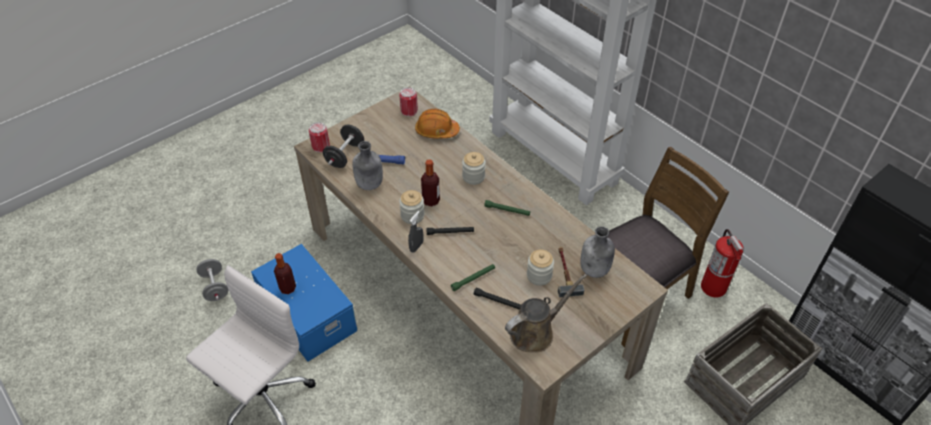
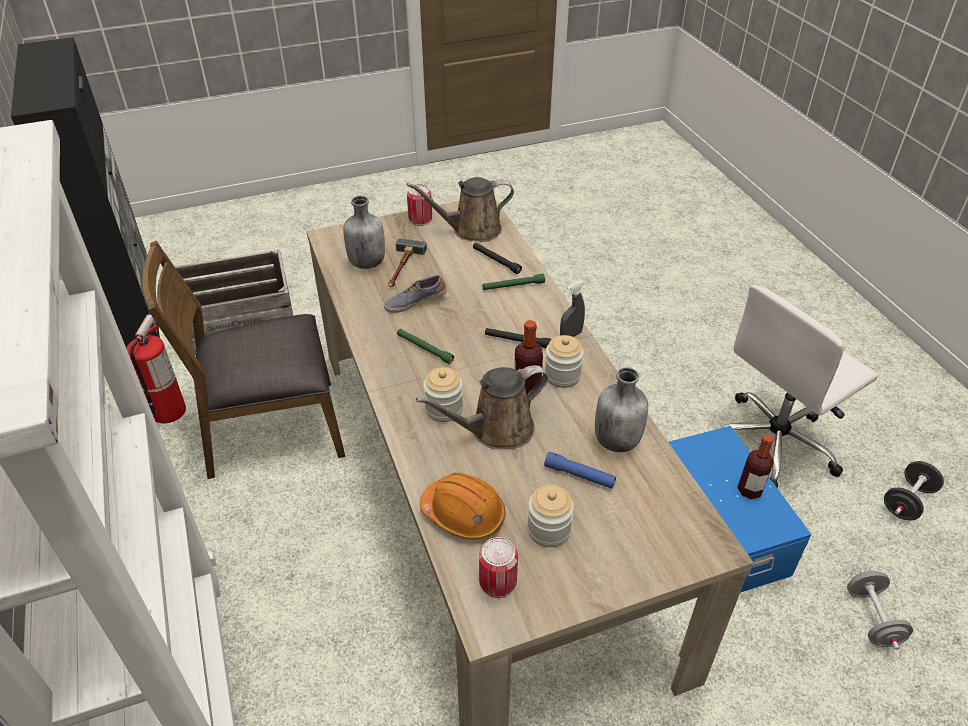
camera: 160 degrees left, 5 degrees down
can [309,122,330,152] -> can moved to [407,184,432,226]
black dumbbell [323,124,364,168] -> black dumbbell moved to [884,461,944,521]
jar [527,250,554,286] -> jar moved to [527,485,574,547]
none -> shoe [384,275,447,313]
none -> brown watering can [416,365,548,449]

